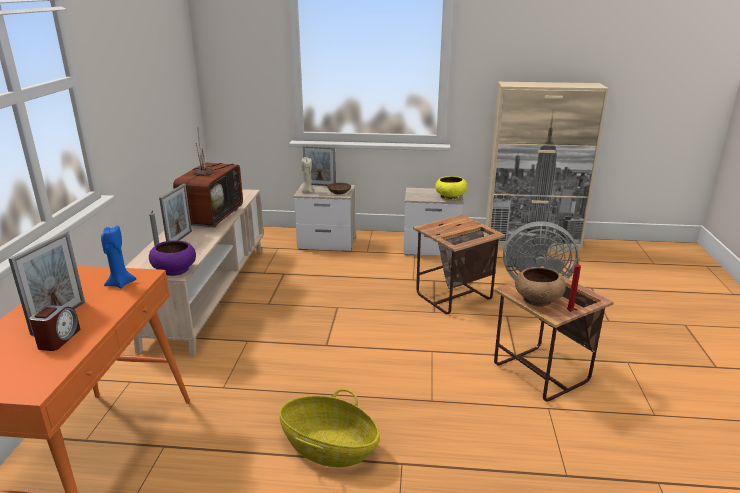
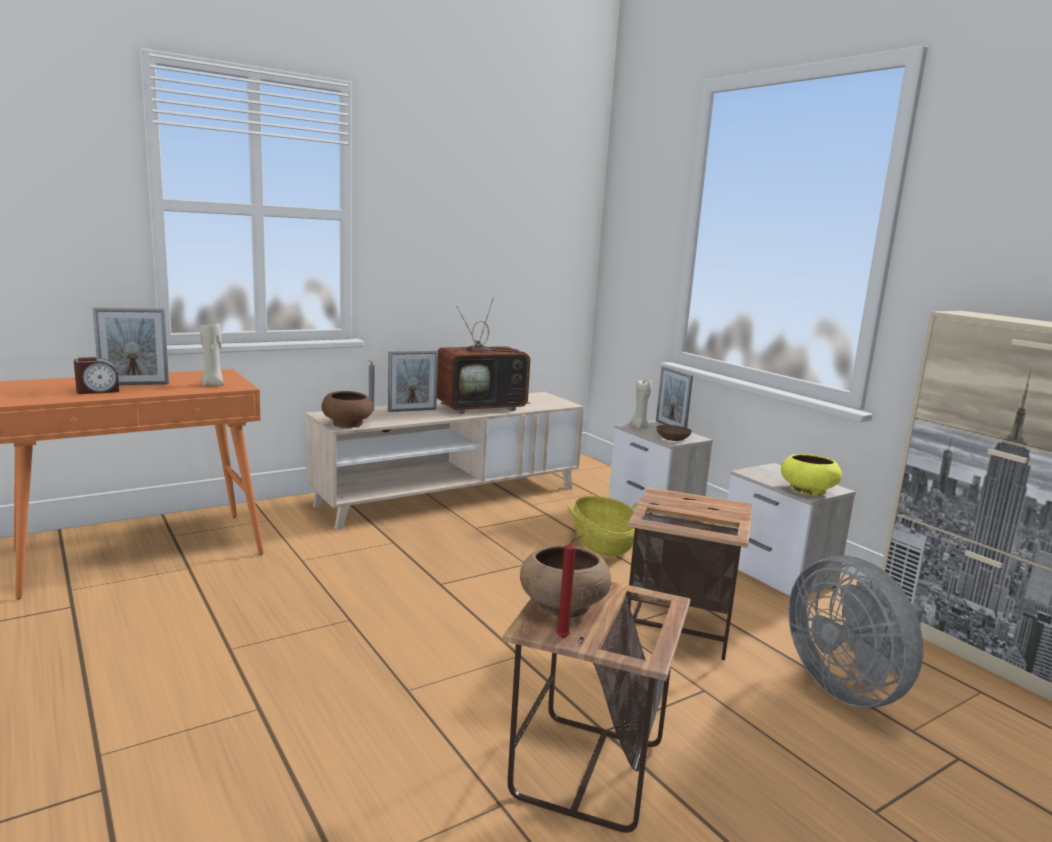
camera: 50 degrees right, 10 degrees down
blue candle [101,225,136,288] -> beige candle [200,323,224,387]
purple bowl [149,240,196,276] -> brown bowl [321,391,373,428]
basket [279,389,380,467] -> basket moved to [567,496,638,557]

